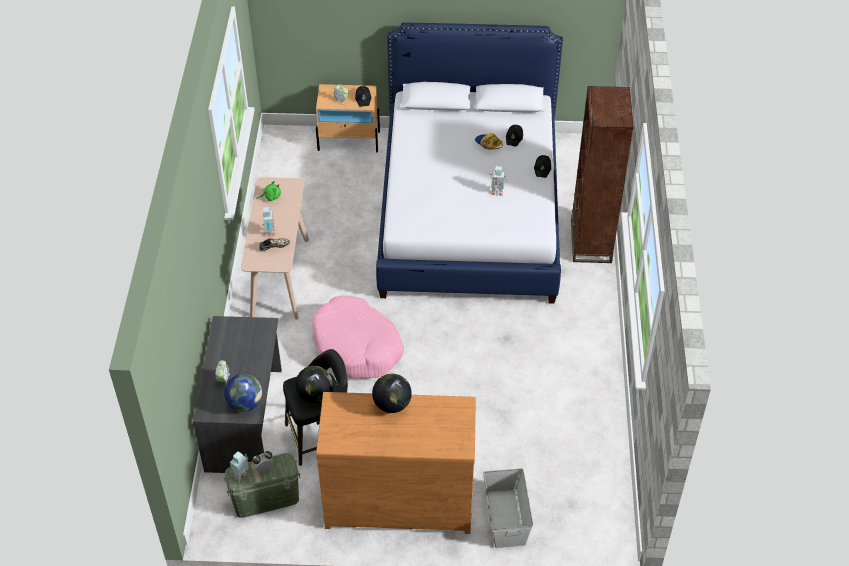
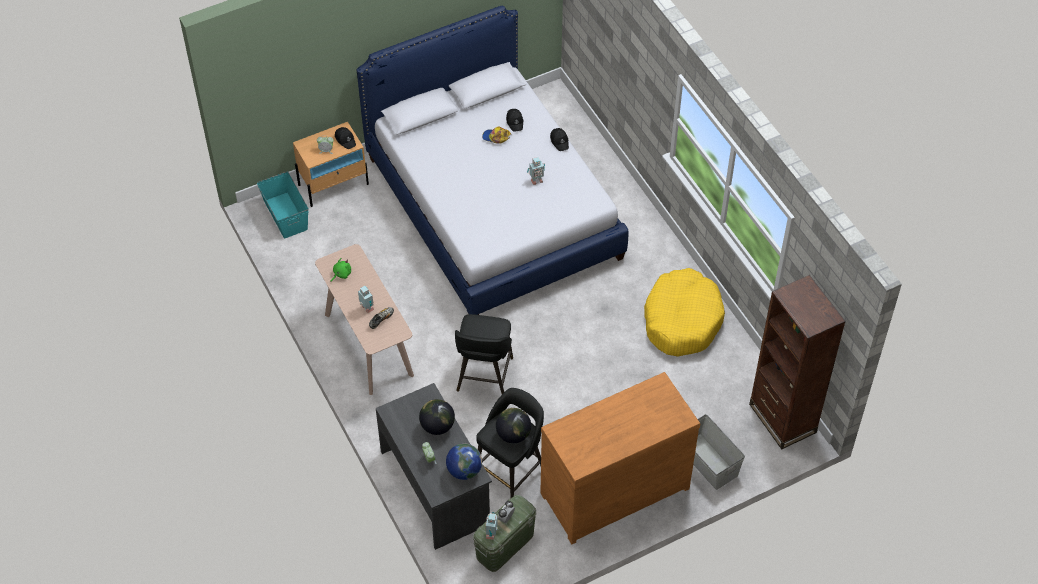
camera: 30 degrees left, 5 degrees up
pink dog bed [312,295,404,379] -> black stool [455,314,513,394]
globe [372,374,412,413] -> globe moved to [419,399,455,435]
brown bookcase [571,86,634,263] -> brown bookcase moved to [749,275,846,449]
none -> turquoise storage box [257,172,309,239]
none -> yellow dog bed [644,268,725,356]

